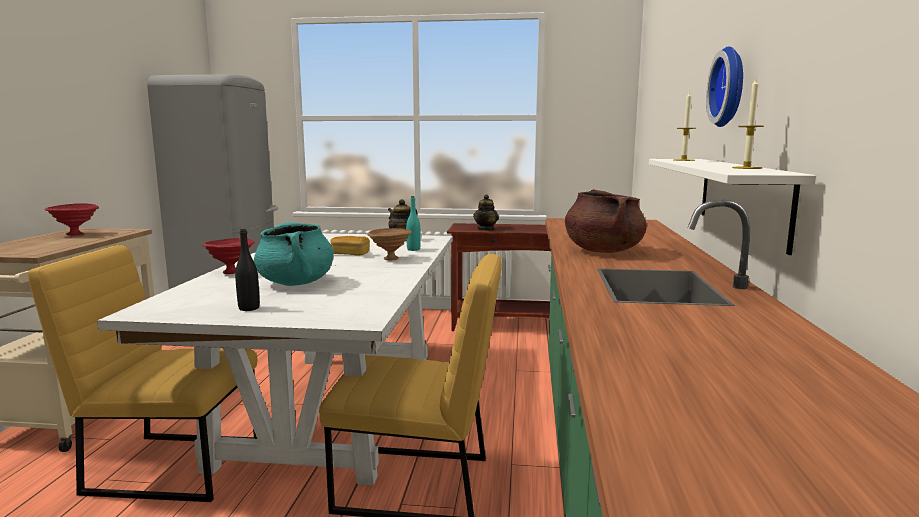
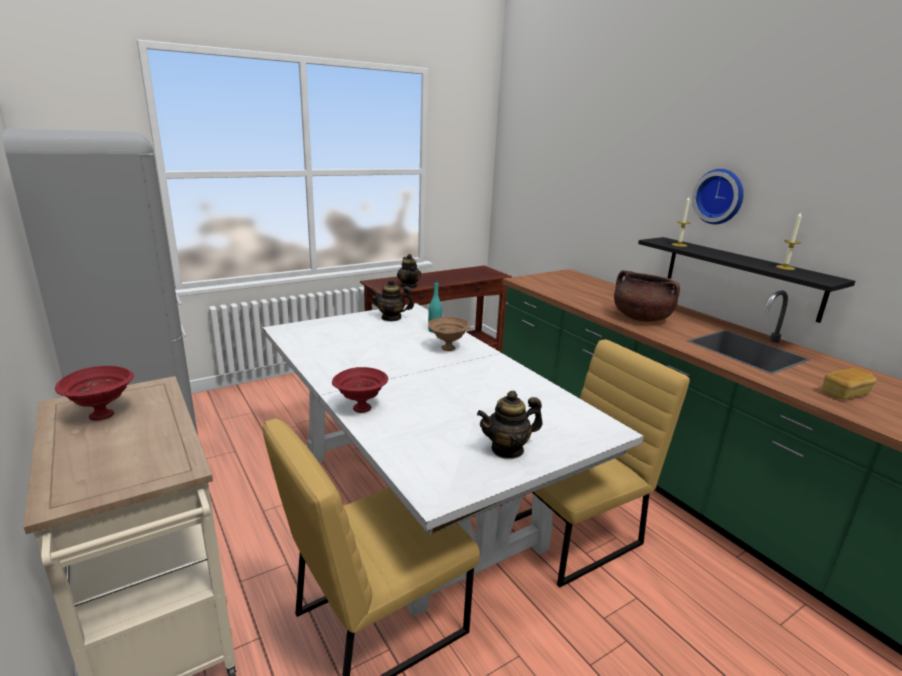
camera: 40 degrees left, 10 degrees up
black bottle [235,228,260,311] -> teapot [477,391,543,459]
turquoise cooking pot [254,222,334,286] -> none
bread [330,236,370,256] -> bread moved to [822,368,877,400]
white shelf [649,159,816,255] -> black shelf [638,237,855,323]

